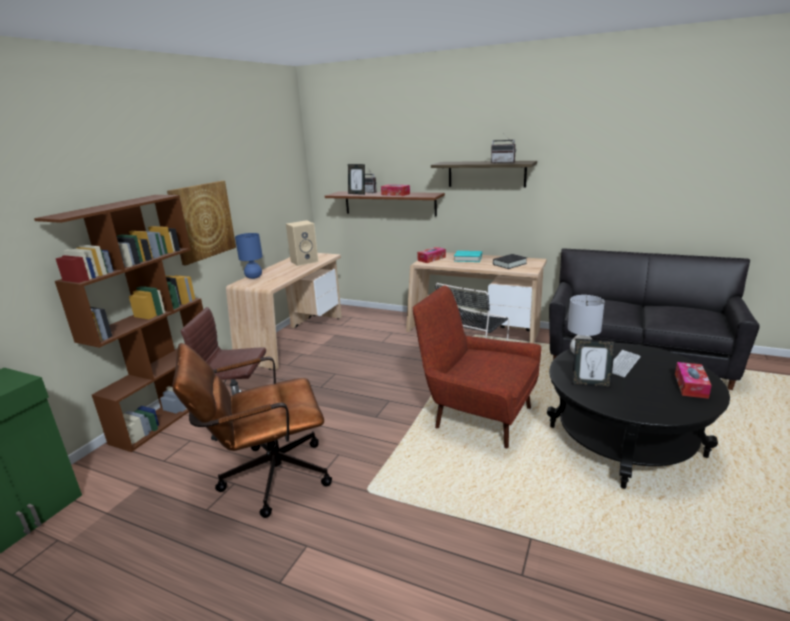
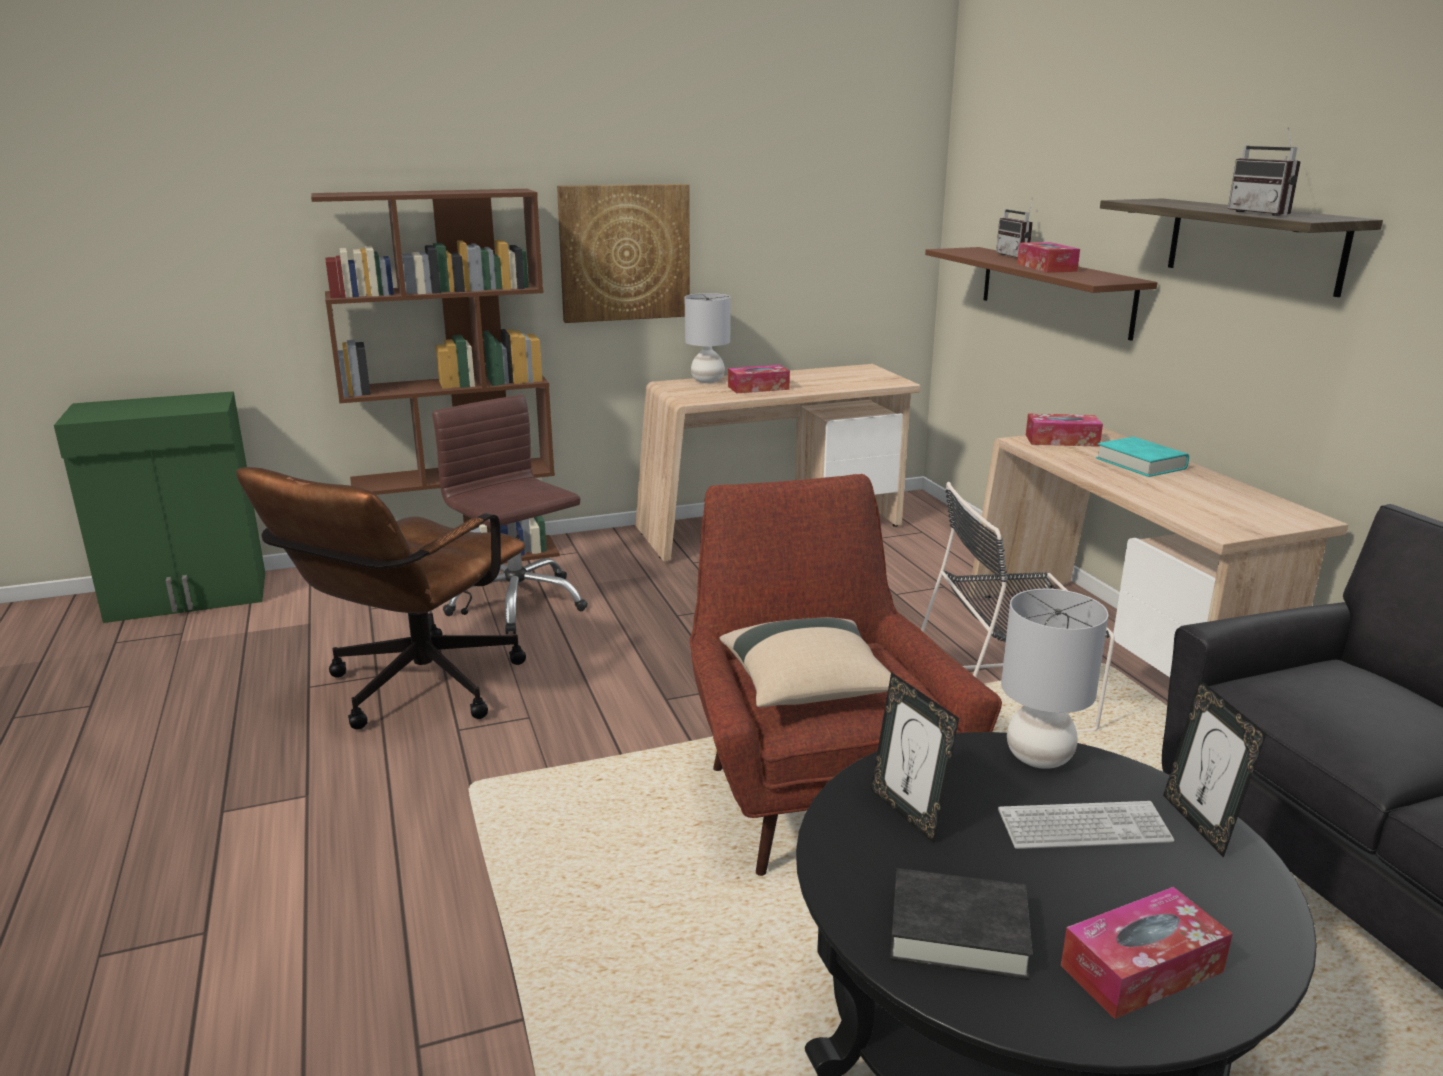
camera: 45 degrees right, 0 degrees up
brown office chair [172,343,332,518] -> brown office chair turned 90 degrees counterclockwise [236,467,526,730]
blue table lamp [235,233,263,279] -> grey table lamp [685,293,730,383]
beige speaker [286,220,318,266] -> none
picture frame [348,164,365,195] -> picture frame moved to [1163,680,1267,858]
black book [493,254,527,269] -> black book moved to [890,868,1033,980]
none -> beige pillow [720,617,891,707]
none -> tissue box [728,365,790,393]

